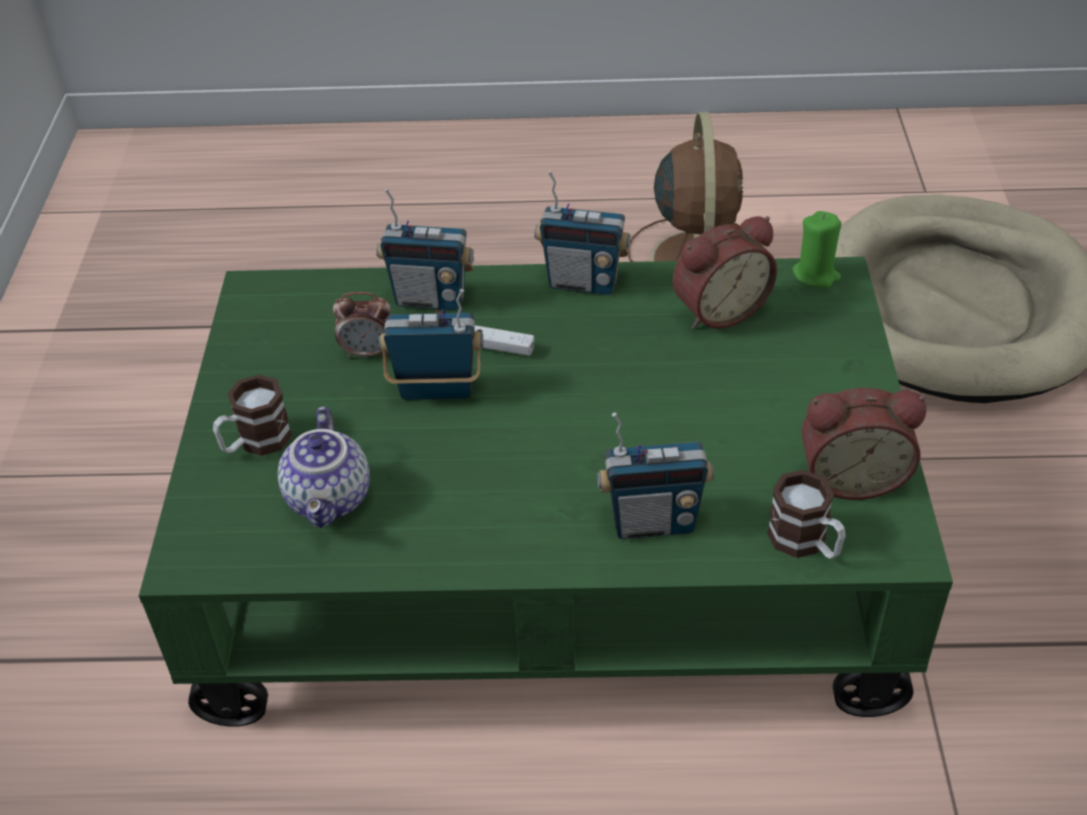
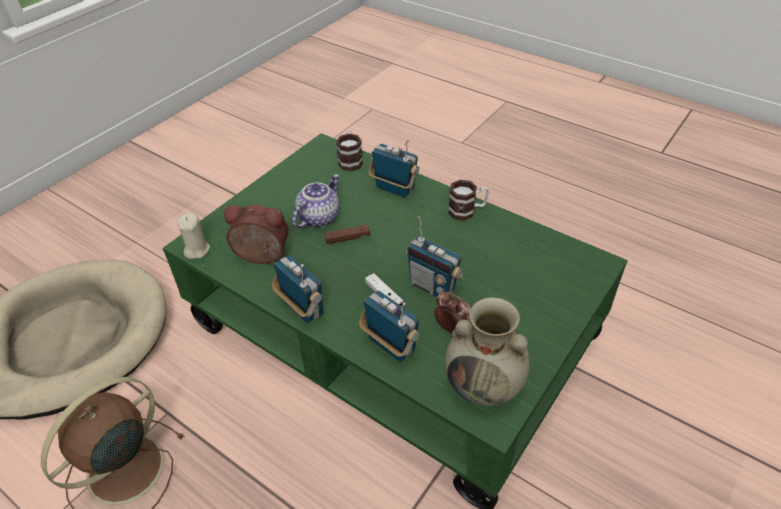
camera: 145 degrees left, 0 degrees up
mug [213,374,292,456] -> mug moved to [448,180,489,221]
teapot [278,407,370,528] -> teapot moved to [292,174,339,228]
green candle [793,211,841,288] -> beige candle [177,213,210,259]
alarm clock [801,388,927,500] -> none
none -> brown game controller [325,225,370,244]
none -> beige vase [445,297,530,406]

